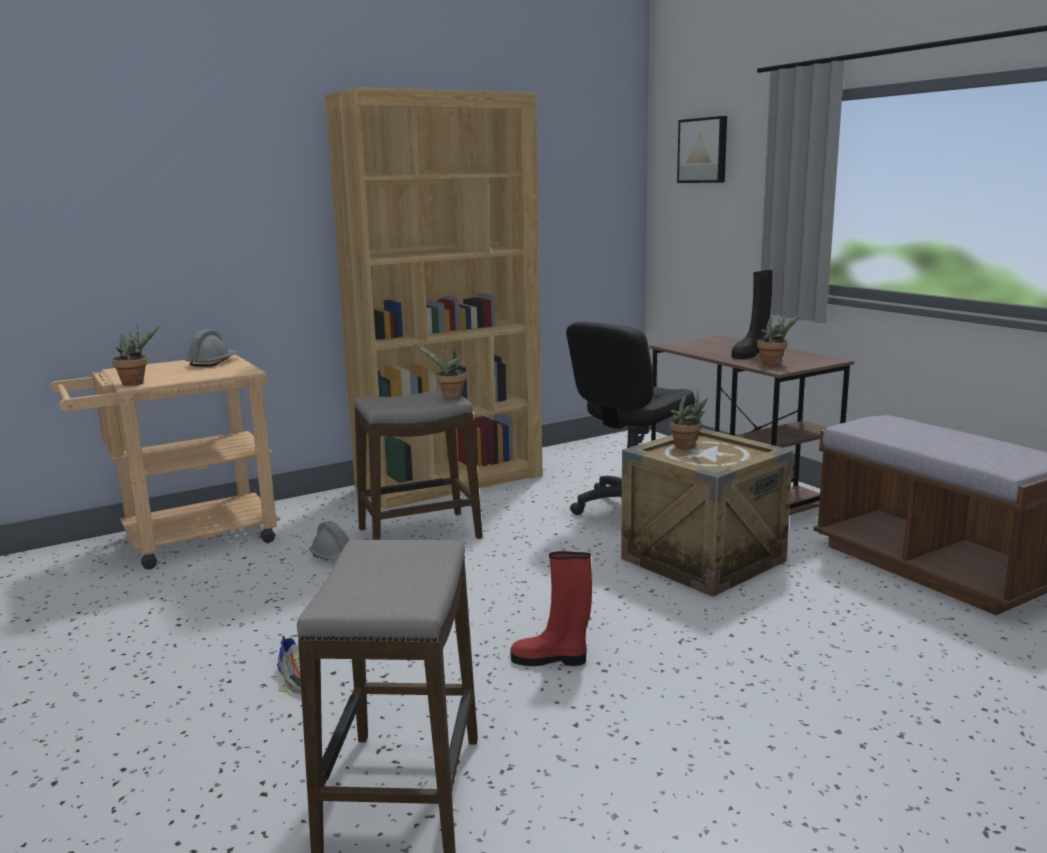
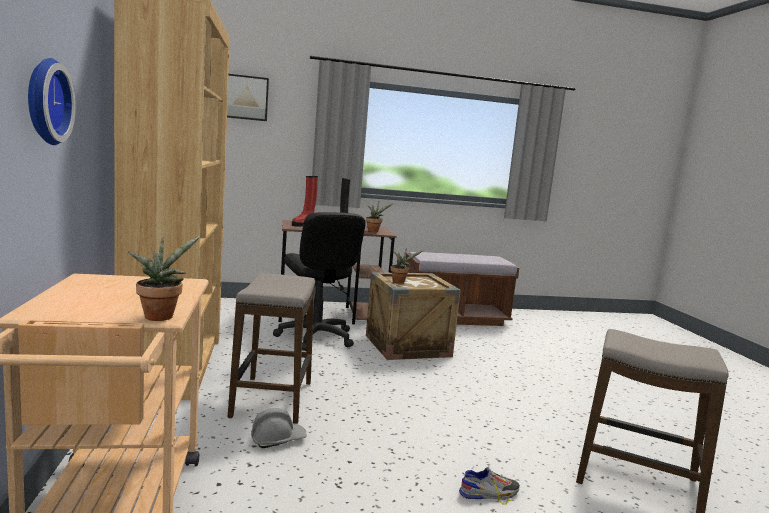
camera: 70 degrees left, 5 degrees down
grey hard hat [185,330,239,367] -> none
potted plant [416,344,466,399] -> none
red boot [510,551,592,666] -> red boot moved to [292,176,318,227]
none -> wall clock [28,58,76,145]

